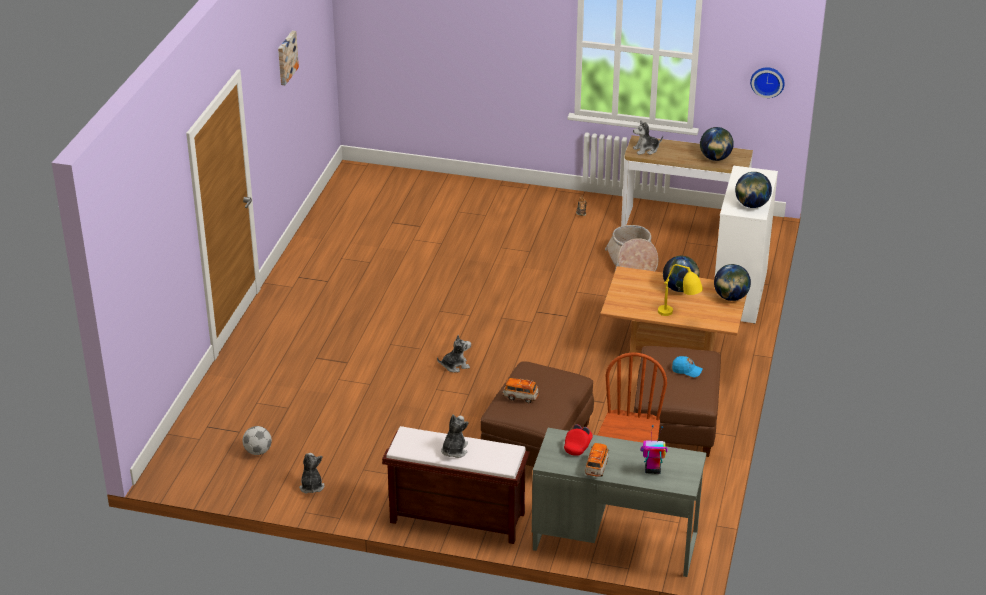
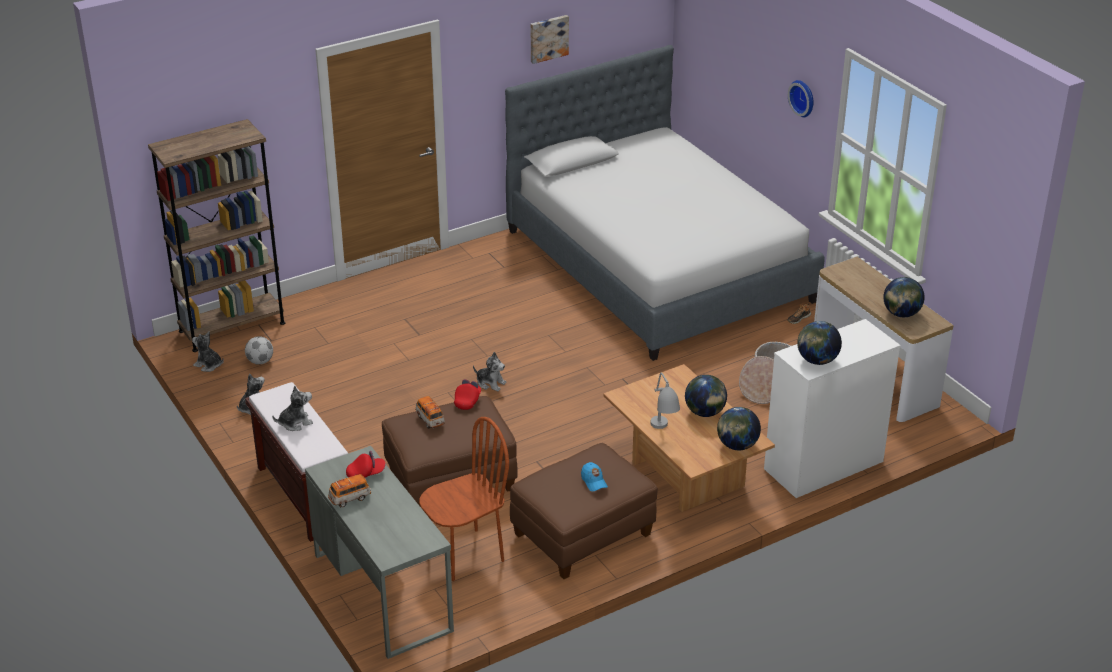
camera: 45 degrees right, 0 degrees up
plush toy [633,120,663,155] -> plush toy moved to [192,331,224,372]
toy robot [641,425,668,474] -> none
yellow table lamp [658,264,703,316] -> grey table lamp [651,373,680,429]
wall clock [750,67,785,98] -> wall clock moved to [788,80,813,117]
none -> brown bookcase [148,119,285,352]
none -> red cap [454,379,481,410]
none -> bed [505,45,825,361]

